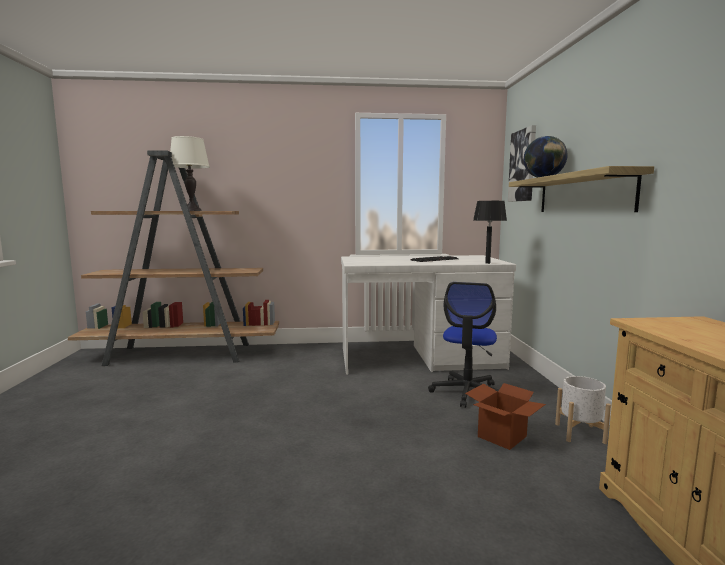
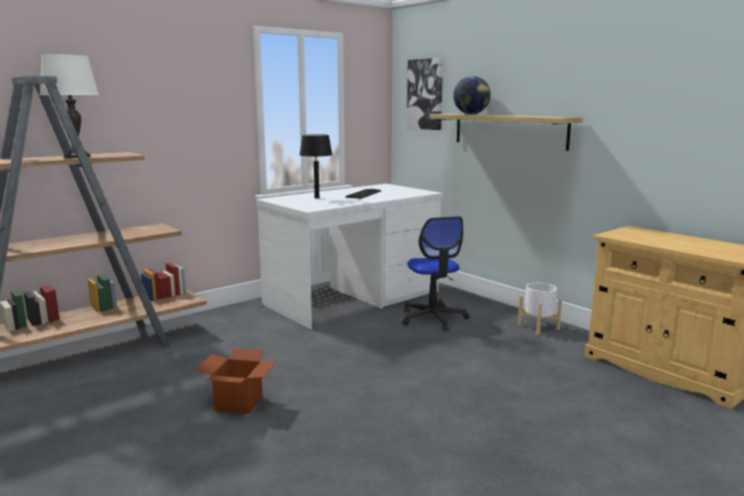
camera: 35 degrees left, 5 degrees up
cardboard box [465,383,546,450] -> cardboard box moved to [195,348,277,415]
black table lamp [473,201,507,264] -> black table lamp moved to [300,134,332,198]

